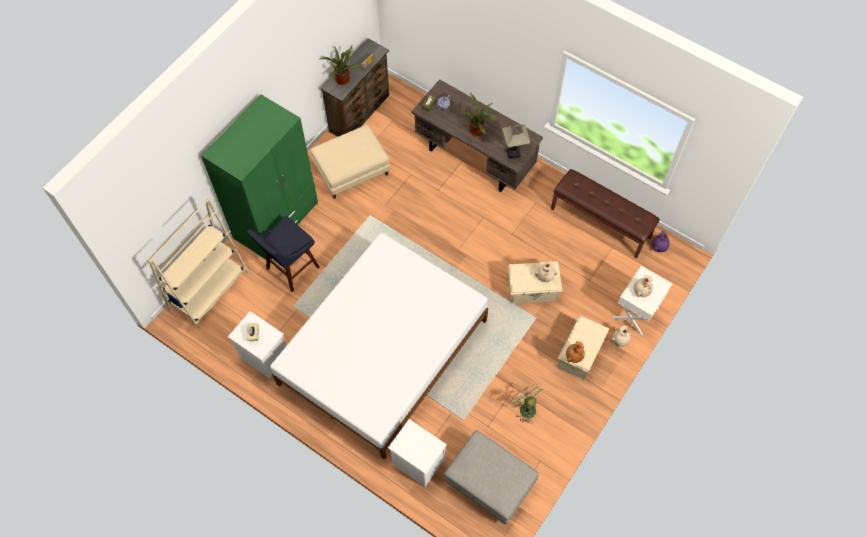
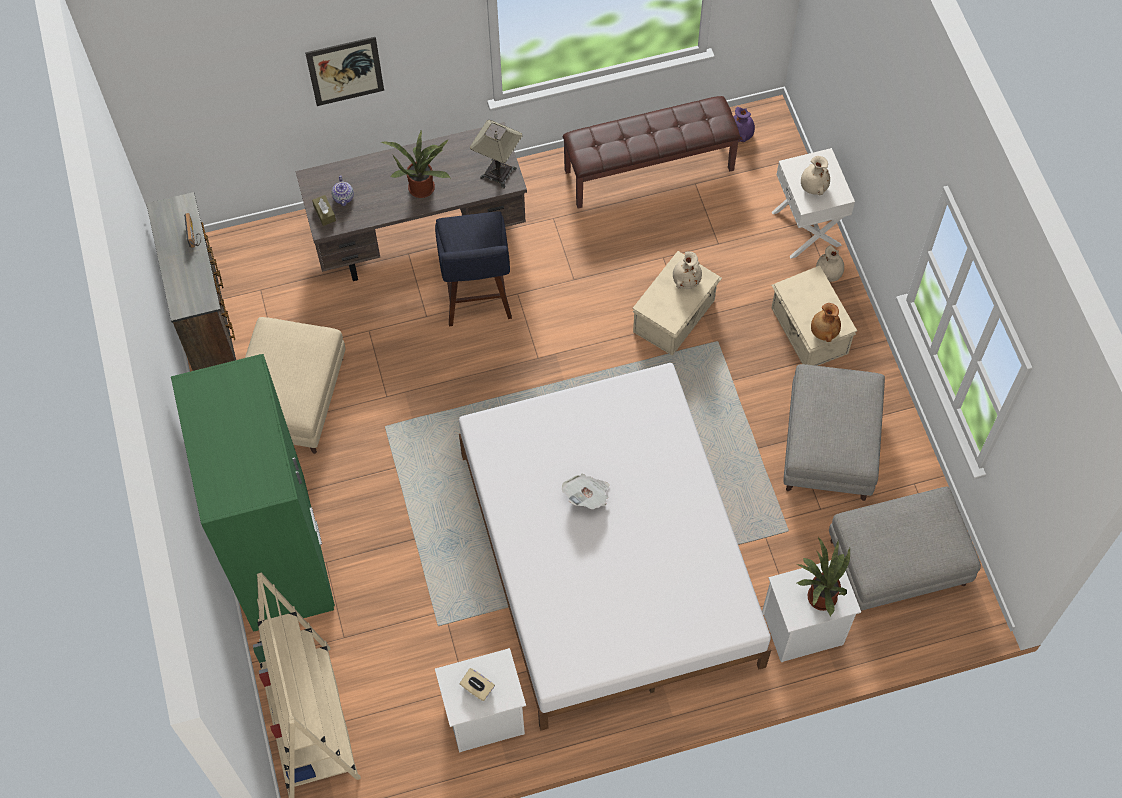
camera: 50 degrees left, 0 degrees up
blue stool [247,216,320,292] -> blue stool moved to [435,211,512,326]
potted plant [319,45,360,85] -> potted plant moved to [797,537,850,616]
green fan [509,383,544,424] -> grey ottoman [783,364,885,501]
none -> picture [305,36,384,106]
none -> newspaper [562,474,609,509]

